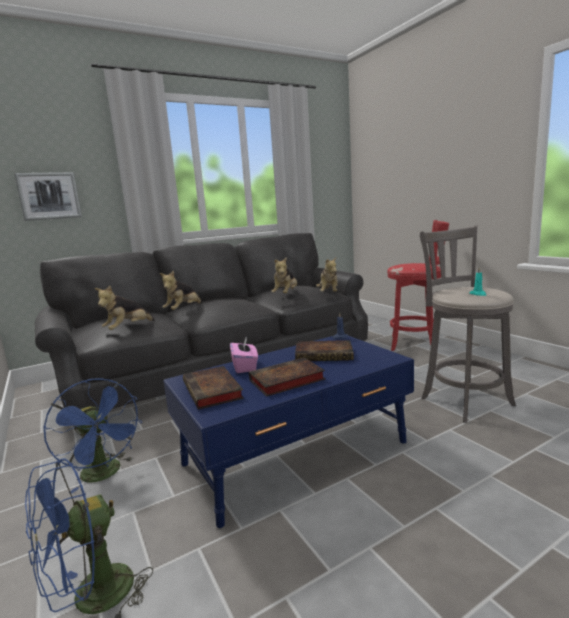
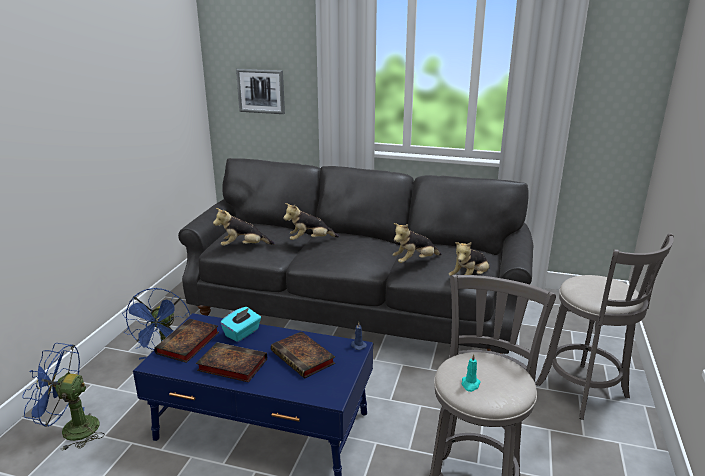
camera: 45 degrees right, 10 degrees up
pink tissue box [230,338,258,373] -> turquoise tissue box [220,307,261,342]
red stool [387,220,449,351] -> grey stool [536,233,674,420]

